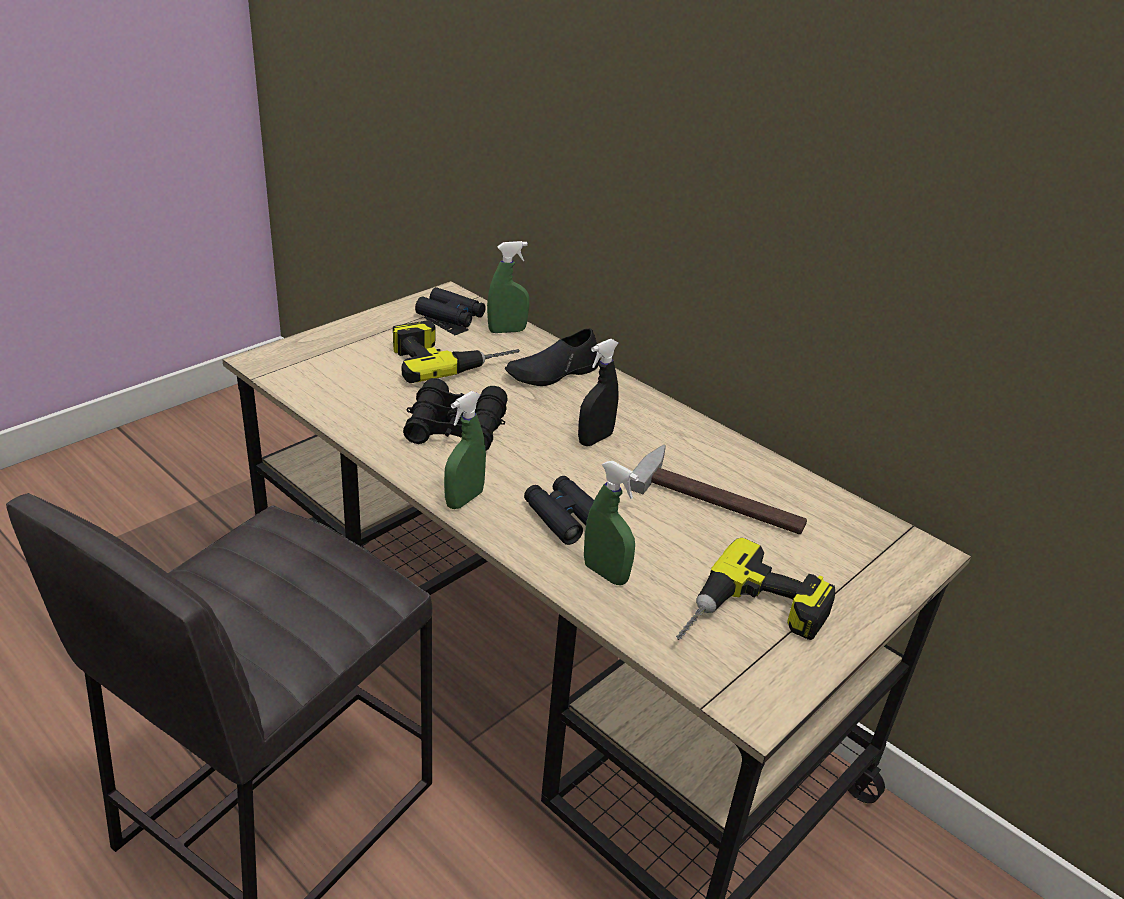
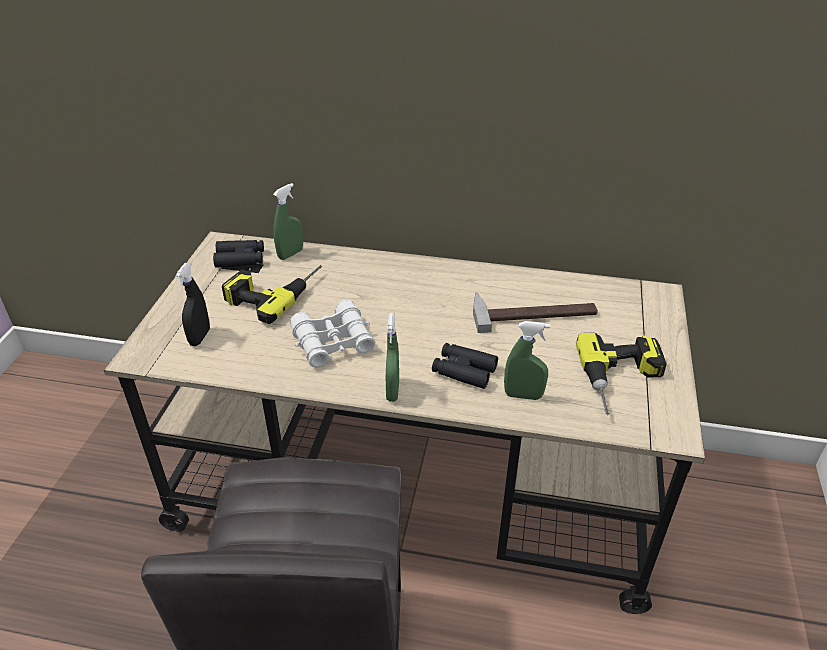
camera: 30 degrees left, 5 degrees up
black binoculars [403,378,508,450] -> white binoculars [290,300,375,368]
black shoe [505,328,600,386] -> none
black spray bottle [578,339,618,446] -> black spray bottle moved to [175,263,210,346]

